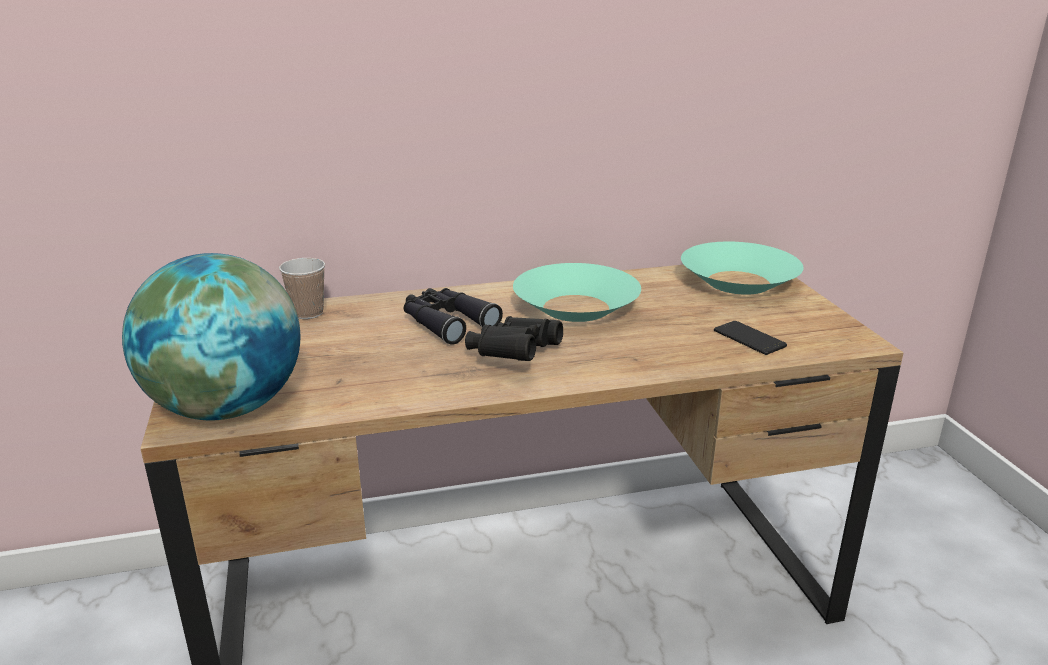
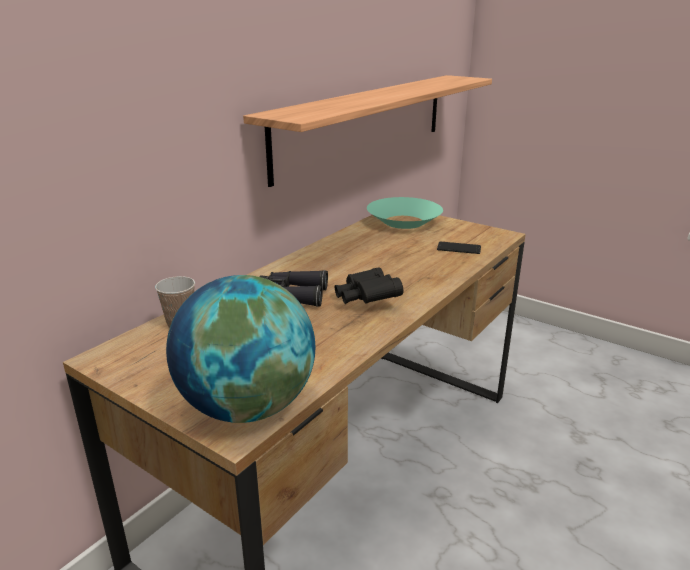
camera: 40 degrees left, 0 degrees up
turquoise bowl [513,263,641,322] -> none
none -> shelf [243,75,492,187]

